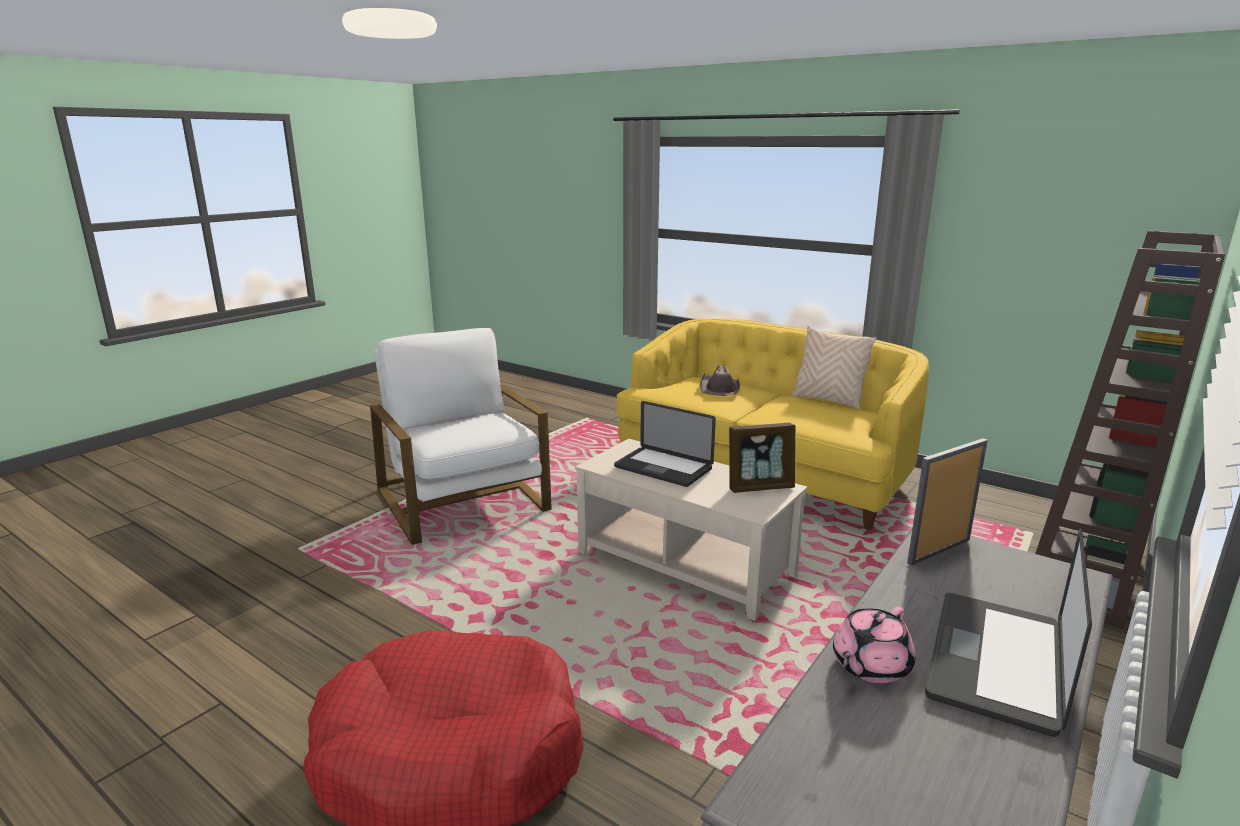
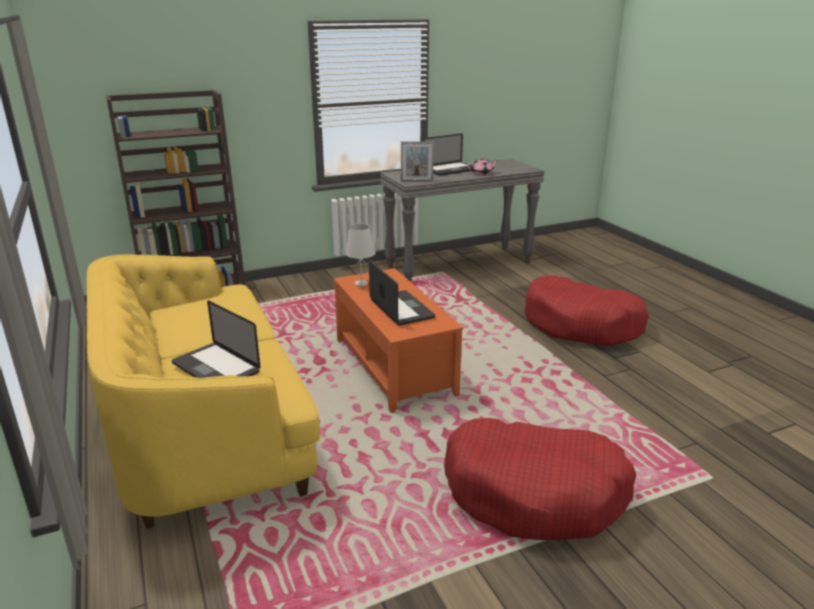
camera: 150 degrees left, 5 degrees up
white armchair [370,328,552,545] -> red dog bed [444,418,636,540]
beige coffee table [575,439,808,621] -> orange coffee table [334,268,463,413]
brown hat [700,365,740,396] -> laptop [172,300,260,378]
picture frame [729,423,796,493] -> white table lamp [345,224,375,286]
beige pillow [791,326,877,409] -> none

